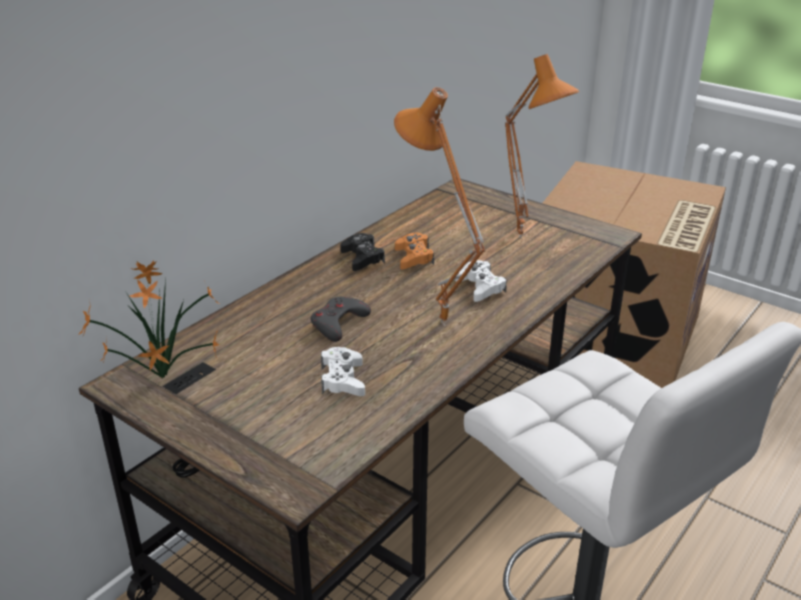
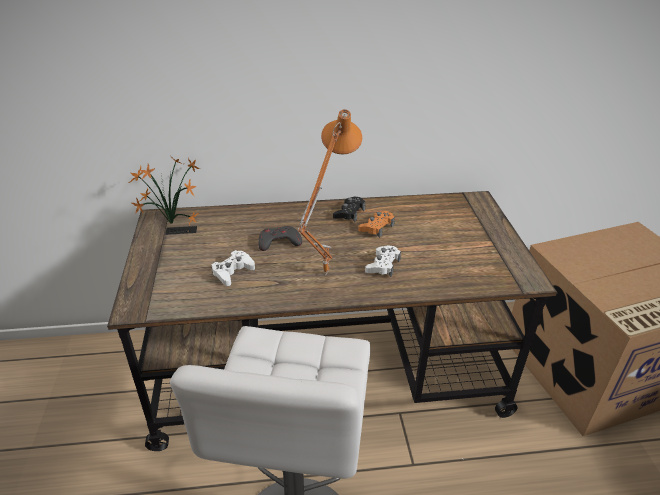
camera: 45 degrees right, 5 degrees up
orange table lamp [505,54,579,239] -> none

